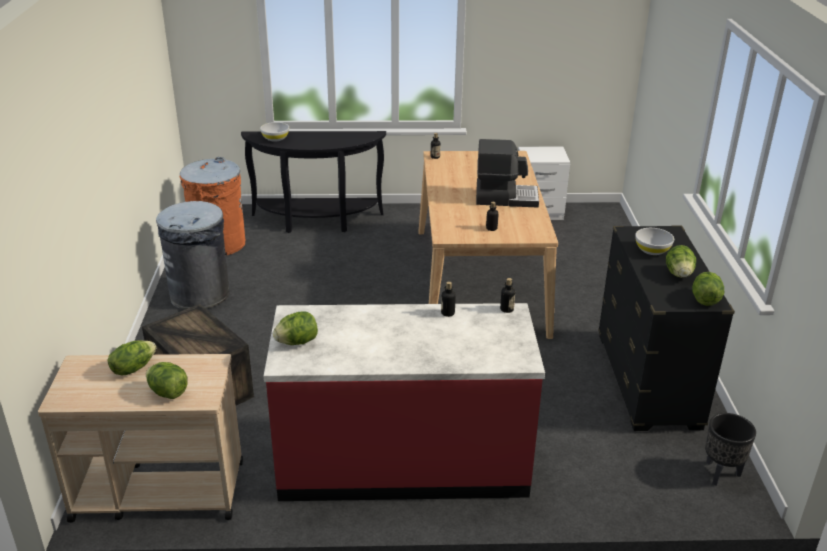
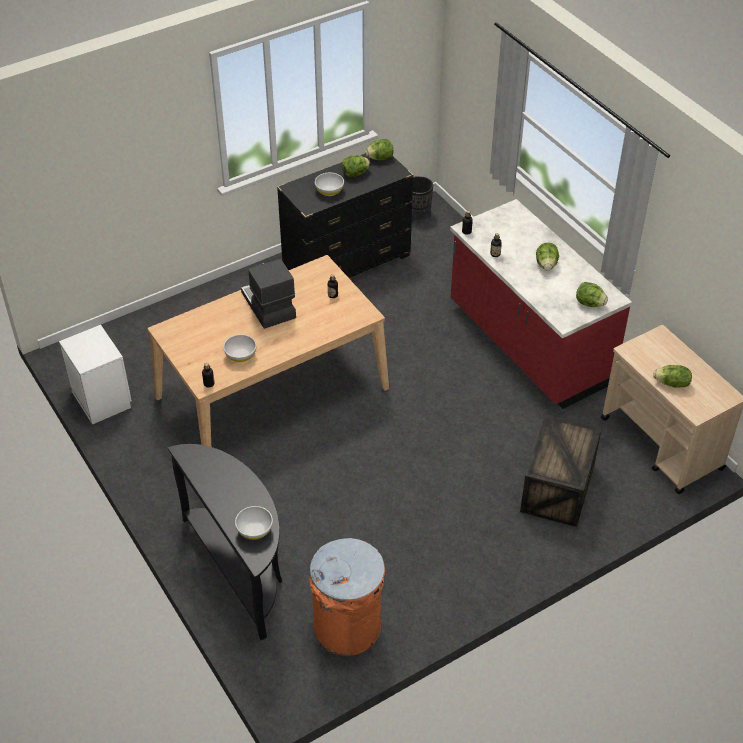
camera: 120 degrees left, 15 degrees up
lettuce [146,362,188,399] -> lettuce moved to [536,243,559,271]
grey trash can [156,201,230,310] -> none
none -> white bowl [223,334,256,362]

